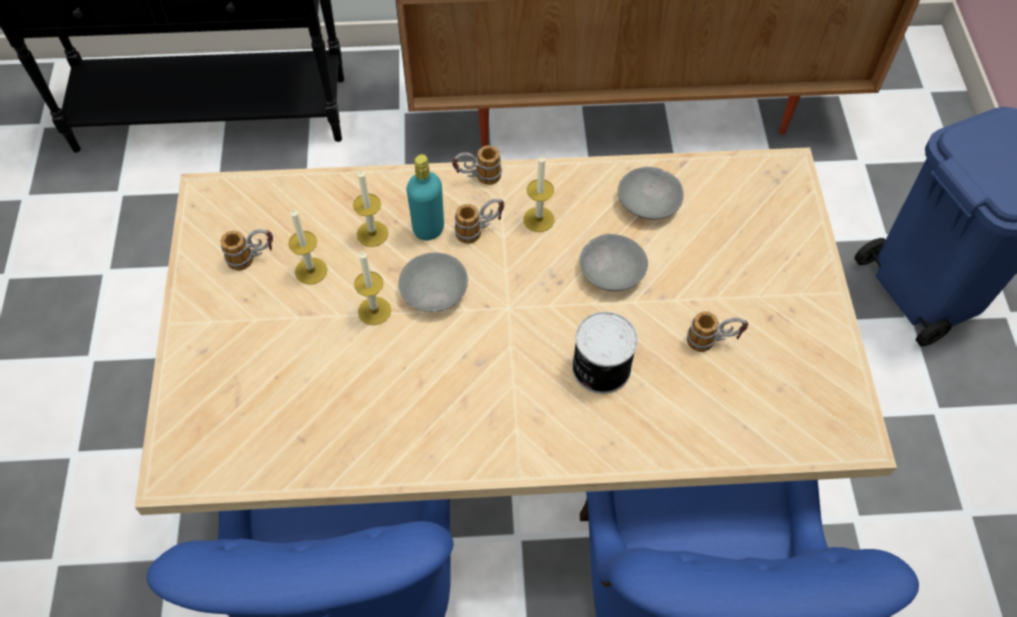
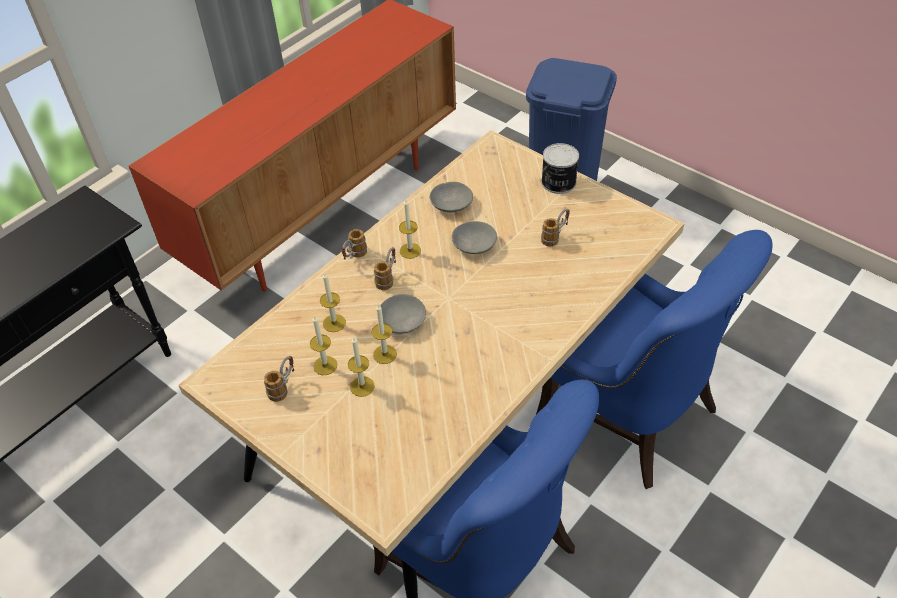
camera: 45 degrees left, 10 degrees down
turquoise bottle [406,154,444,240] -> none
can [572,312,638,394] -> can moved to [541,143,579,194]
none -> candle [348,337,375,397]

